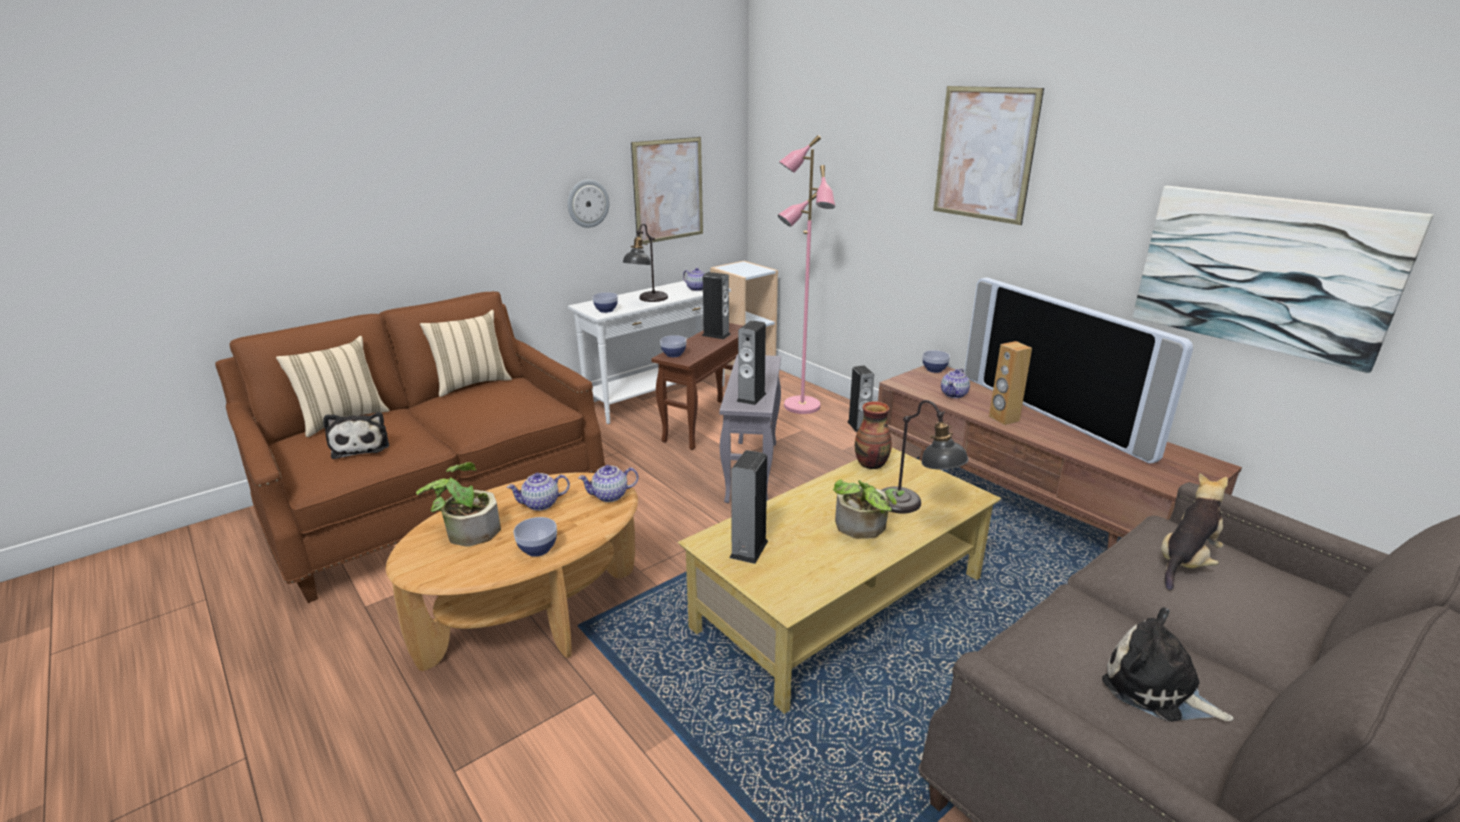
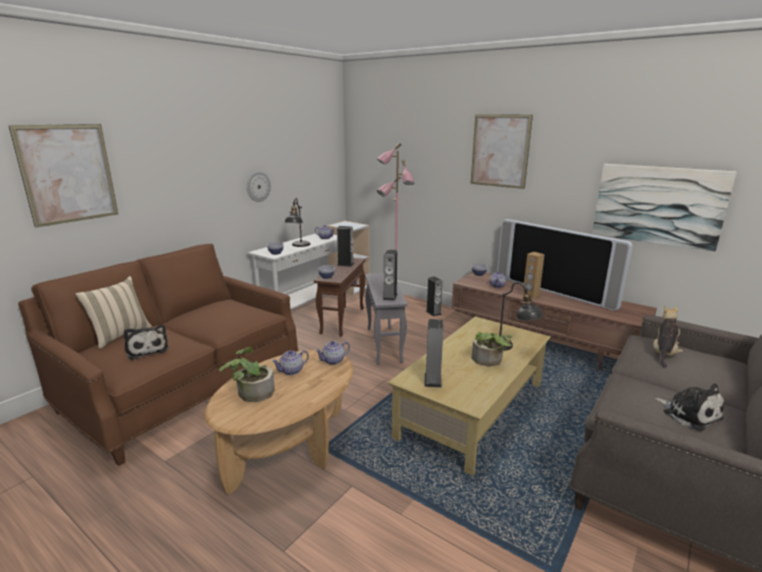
camera: 15 degrees left, 5 degrees down
beige pillow [420,310,512,397] -> none
bowl [513,517,557,557] -> none
picture [631,137,703,244] -> picture moved to [8,124,118,228]
vase [855,401,892,469] -> none
plush toy [1102,608,1233,722] -> plush toy turned 150 degrees counterclockwise [656,383,724,431]

